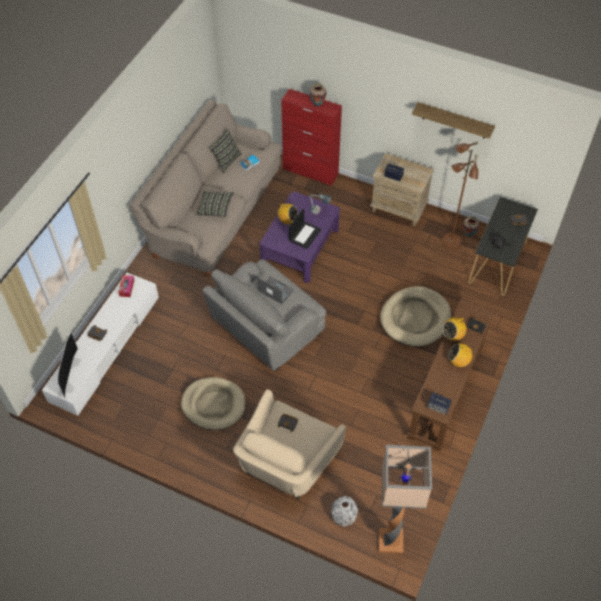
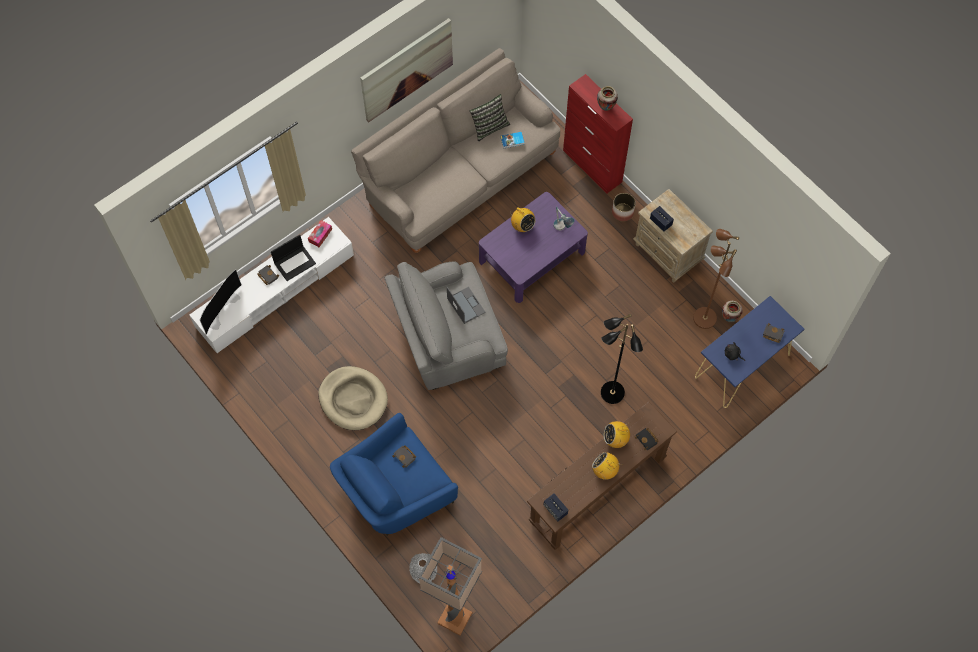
camera: 25 degrees right, 10 degrees up
pillow [195,191,234,217] -> none
beige armchair [233,389,346,500] -> blue armchair [330,413,458,536]
laptop [289,208,321,249] -> laptop moved to [271,234,316,281]
beige dog bed [380,286,451,346] -> black floor lamp [601,314,643,404]
shelf [412,102,495,139] -> none
black console table [469,197,538,296] -> blue console table [695,296,804,408]
none -> picture [360,18,453,122]
none -> planter [612,193,636,221]

